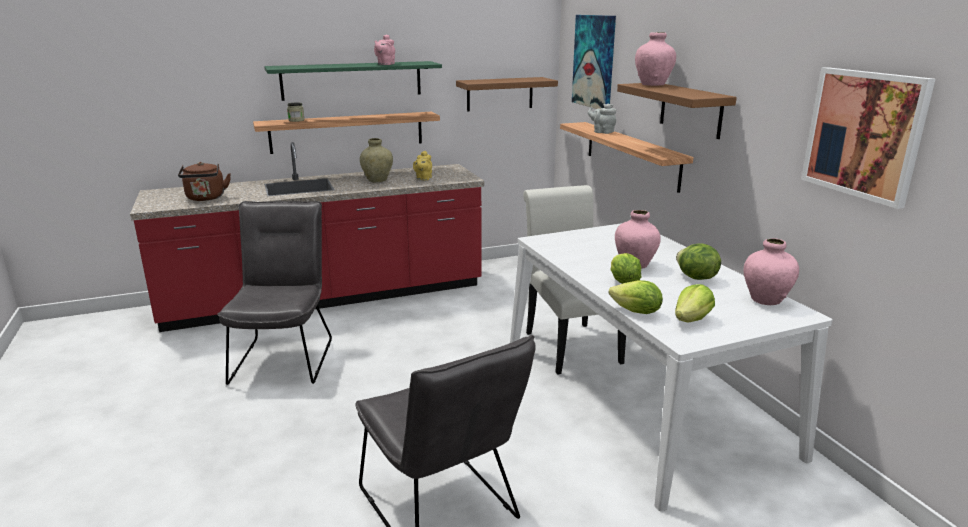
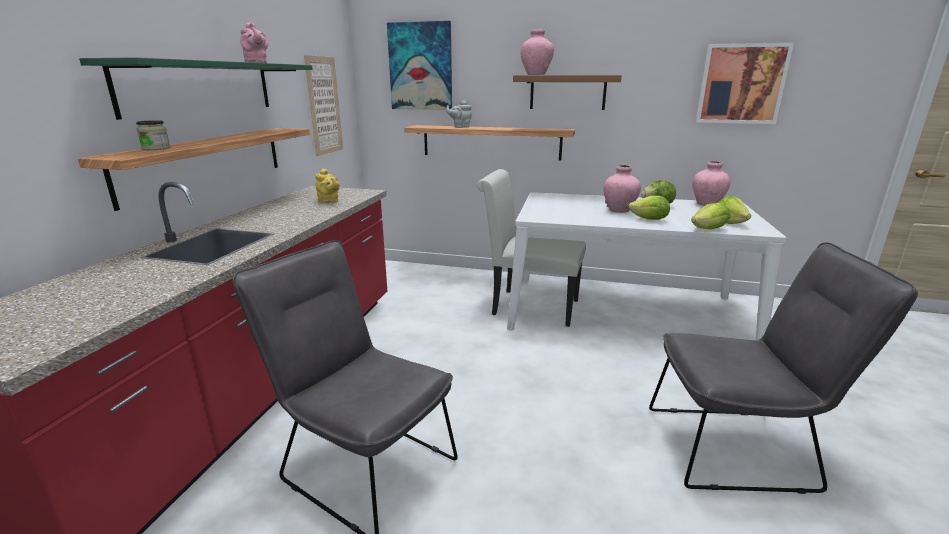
camera: 55 degrees left, 0 degrees up
brown kettle [178,162,231,201] -> none
beige vase [360,138,393,182] -> none
brown shelf [456,77,558,112] -> picture [304,55,343,156]

